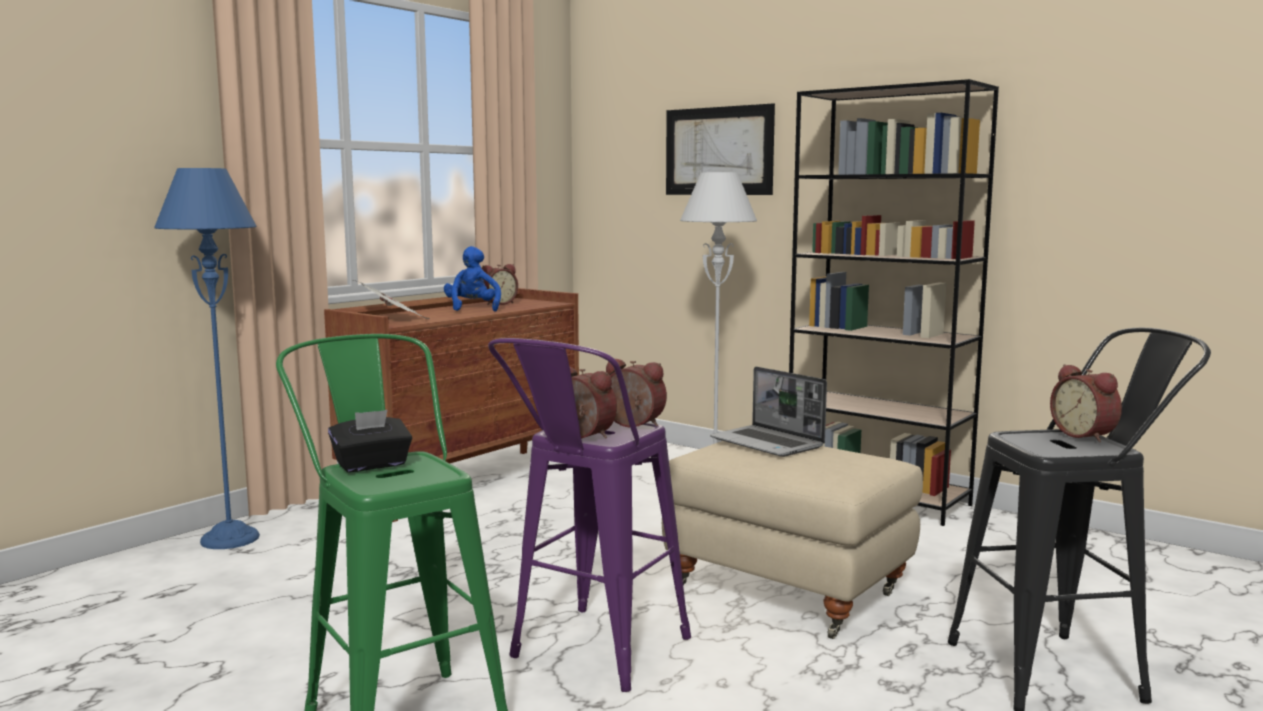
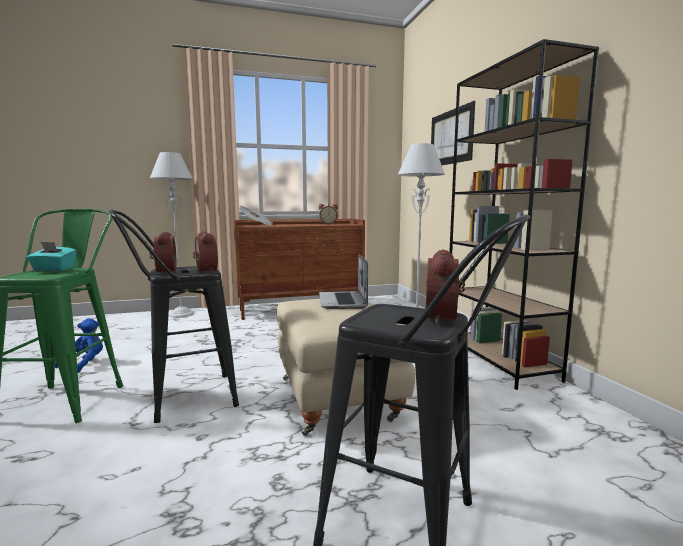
camera: 35 degrees right, 0 degrees up
blue floor lamp [154,168,260,549] -> grey floor lamp [150,152,194,318]
black tissue box [328,410,412,472] -> turquoise tissue box [27,242,77,271]
blue plush toy [444,246,501,312] -> blue plush toy moved to [55,318,103,373]
purple stool [488,338,691,692] -> black stool [108,210,239,423]

